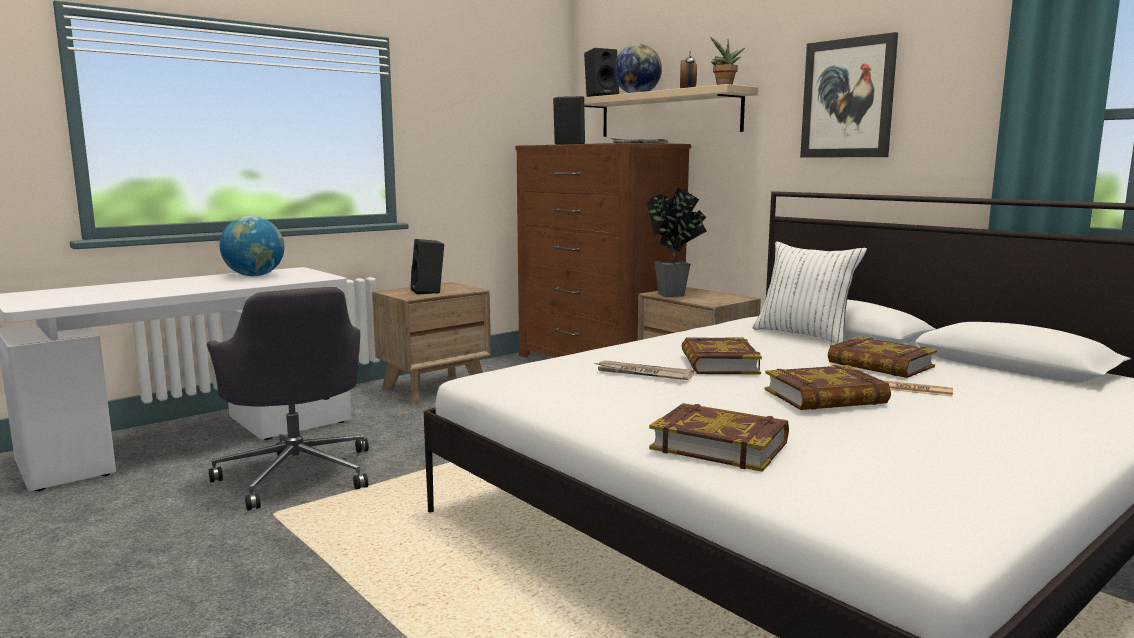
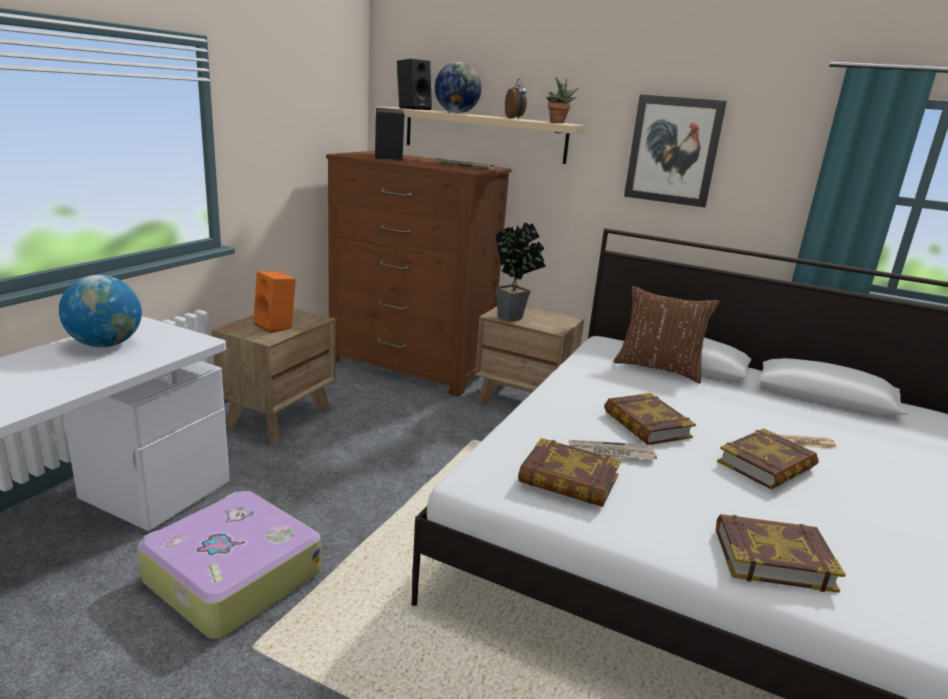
camera: 25 degrees left, 10 degrees up
grey office chair [207,287,369,511] -> suitcase [137,491,321,639]
black speaker [410,239,444,295] -> orange speaker [253,271,296,333]
white pillow [752,242,867,344] -> brown pillow [614,286,720,384]
book [828,336,937,378] -> book moved to [518,438,621,507]

